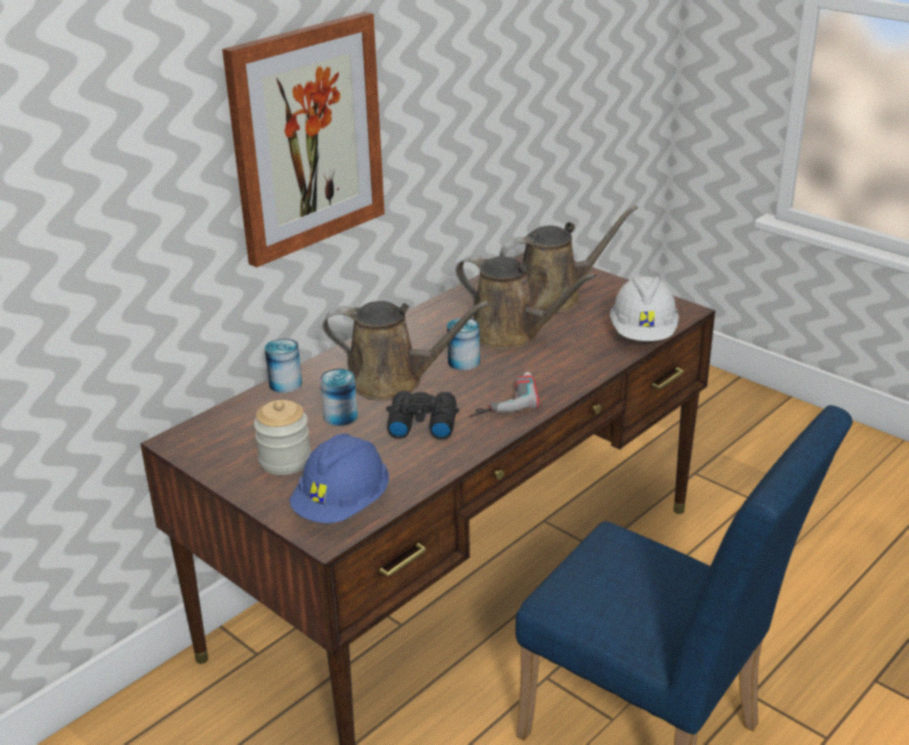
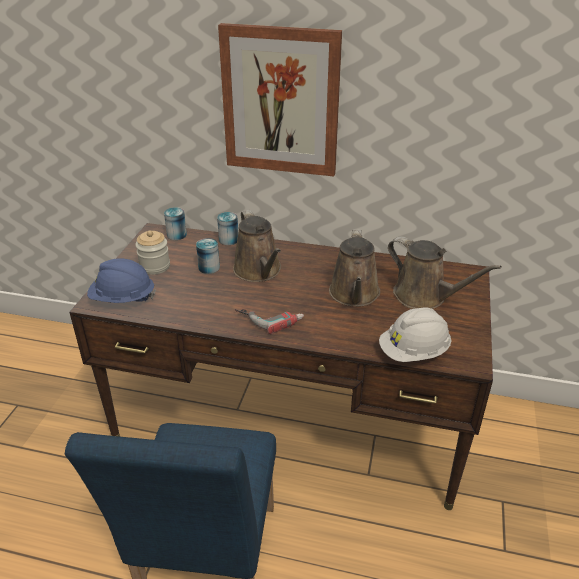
camera: 60 degrees right, 5 degrees up
black binoculars [386,391,459,440] -> none
can [447,318,480,371] -> can moved to [164,207,187,240]

